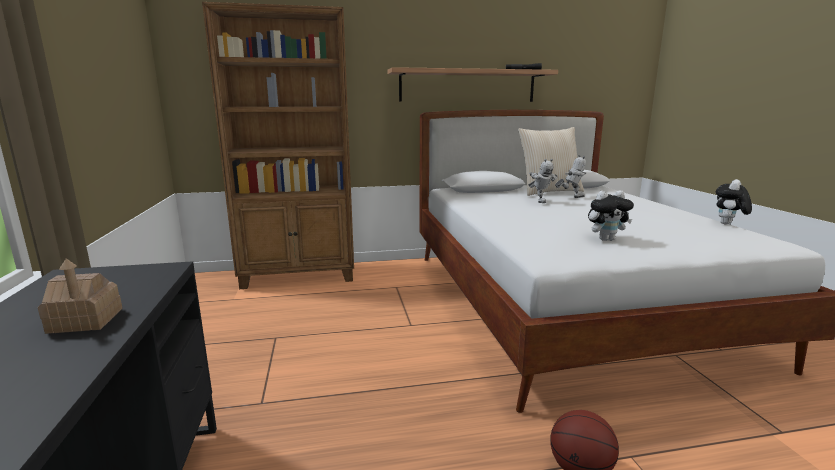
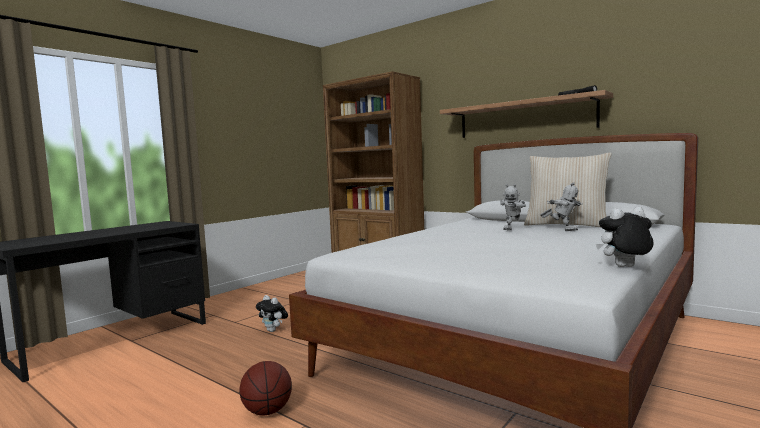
camera: 50 degrees right, 10 degrees down
toy house [38,258,122,334] -> none
plush toy [588,190,634,241] -> plush toy moved to [256,295,288,332]

